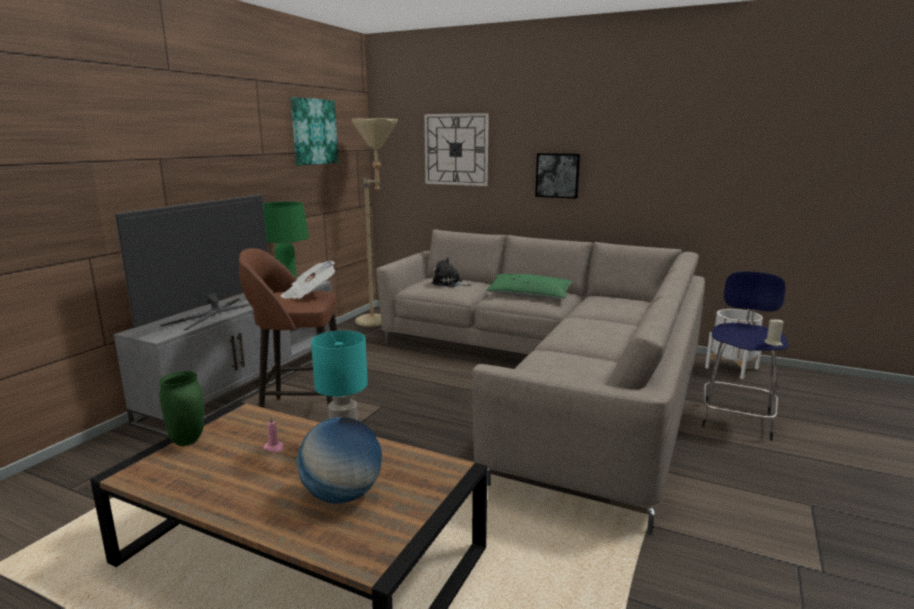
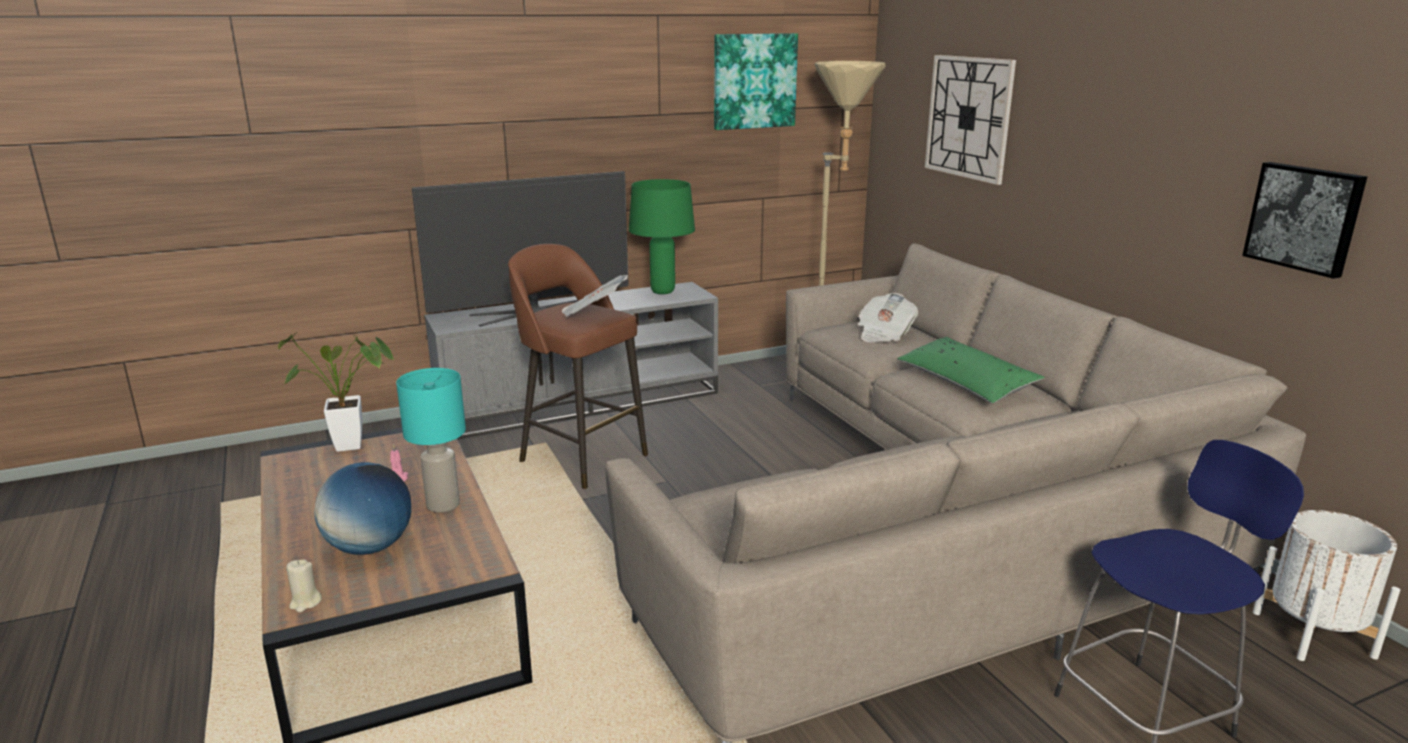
camera: 40 degrees right, 5 degrees up
green vase [159,371,204,446] -> potted plant [278,333,395,452]
plush toy [431,257,471,287] -> newspaper [858,293,919,342]
picture [535,153,581,199] -> picture moved to [1242,162,1367,279]
beige candle [764,319,784,346] -> beige candle moved to [286,559,322,612]

